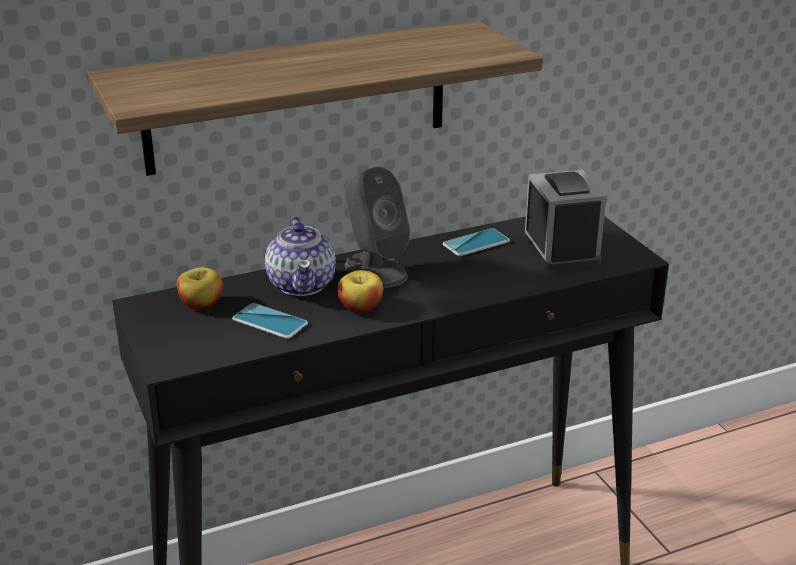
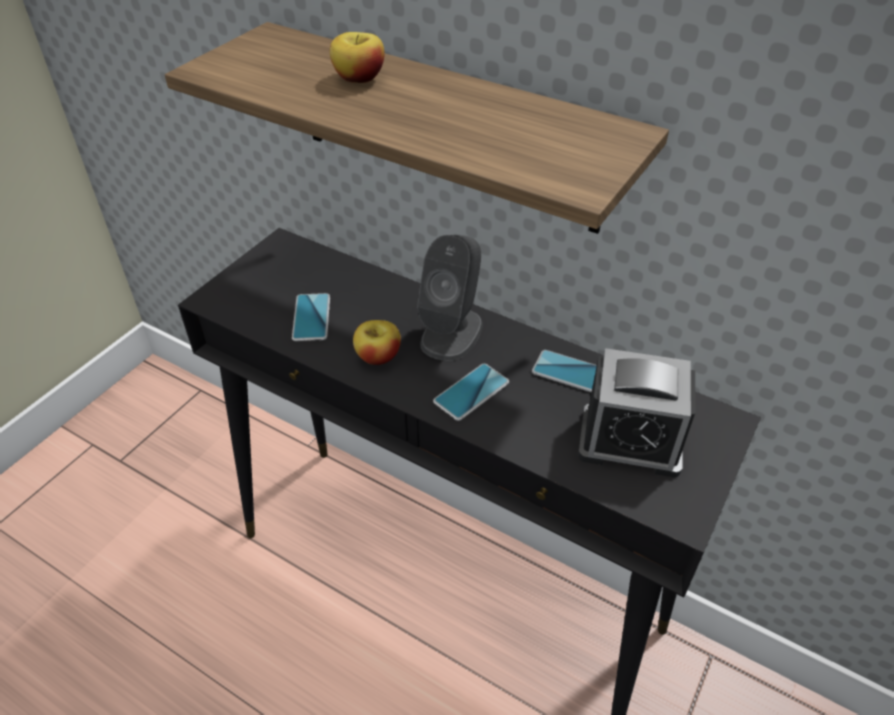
camera: 55 degrees right, 15 degrees up
apple [177,267,223,310] -> apple moved to [330,32,385,83]
teapot [265,217,336,296] -> none
alarm clock [523,170,607,270] -> alarm clock turned 60 degrees clockwise [578,348,696,478]
none -> phone [433,364,509,421]

